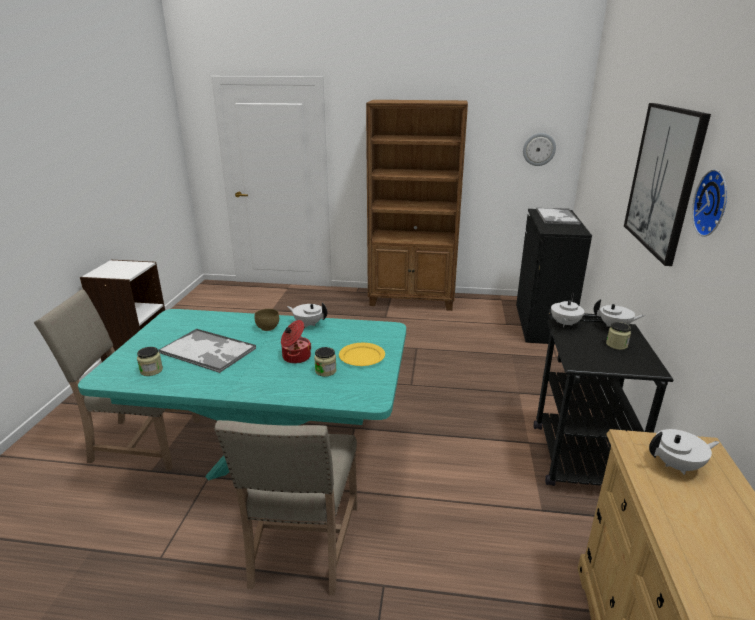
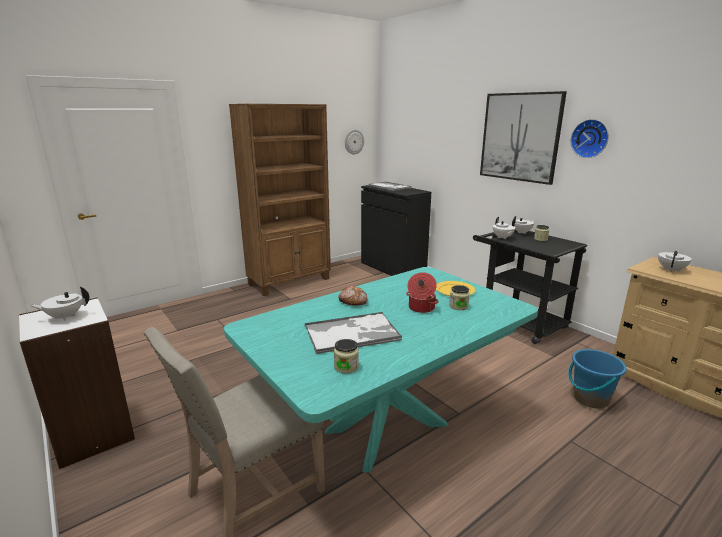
camera: 45 degrees left, 5 degrees down
beige chair [214,420,357,596] -> none
brown bowl [255,309,279,331] -> bread [338,286,368,306]
white teapot [287,303,327,328] -> white teapot moved to [29,286,89,321]
none -> blue bucket [568,348,627,409]

